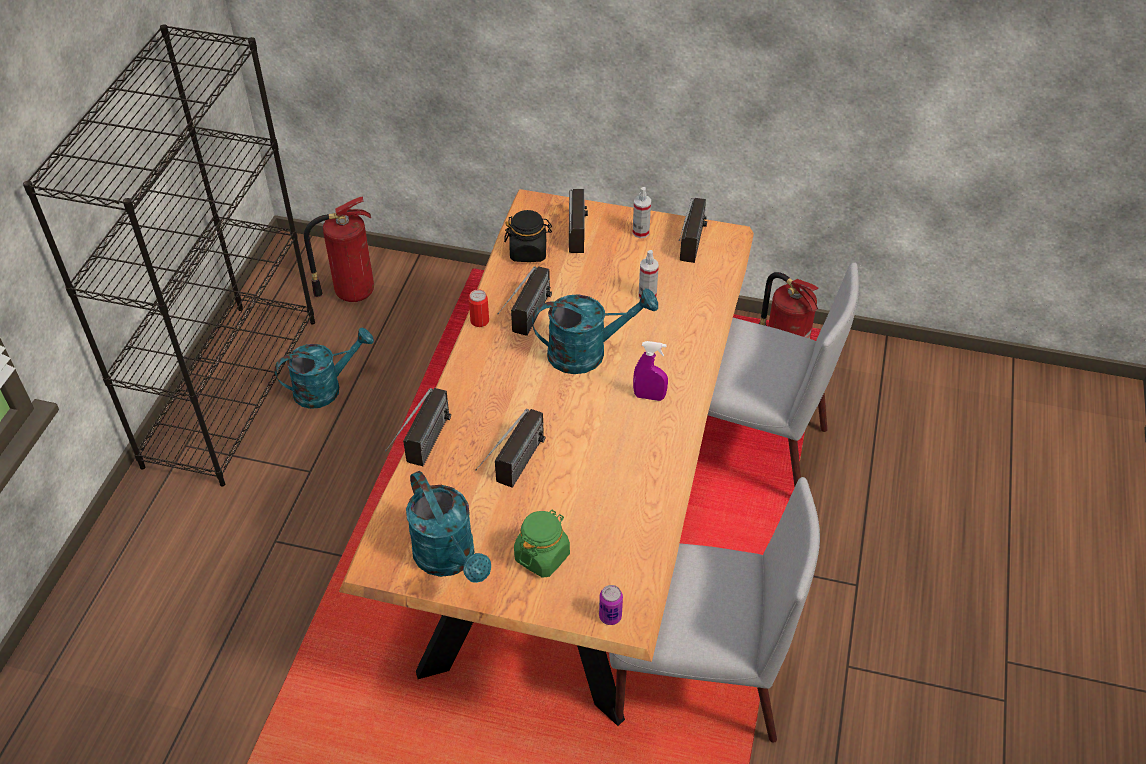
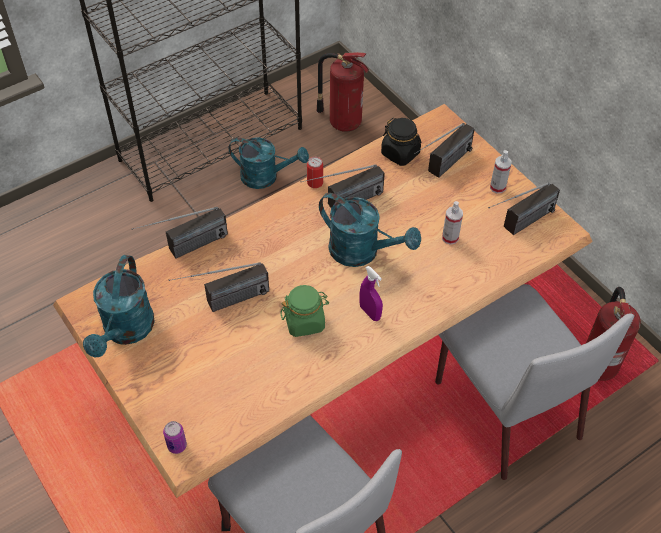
camera: 40 degrees right, 5 degrees up
green jar [514,510,570,578] -> green jar moved to [280,285,329,337]

